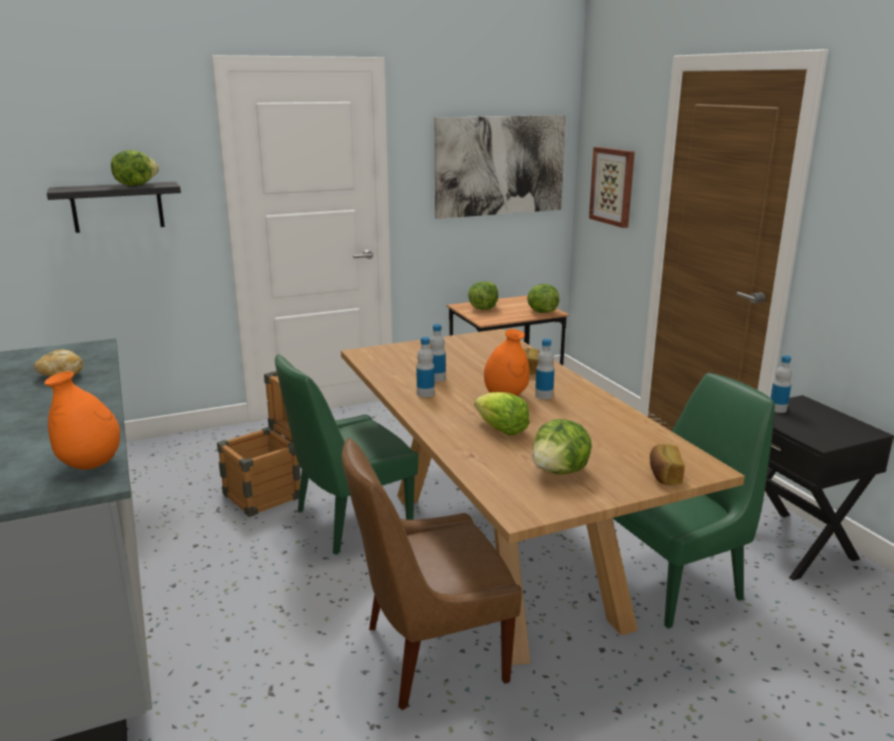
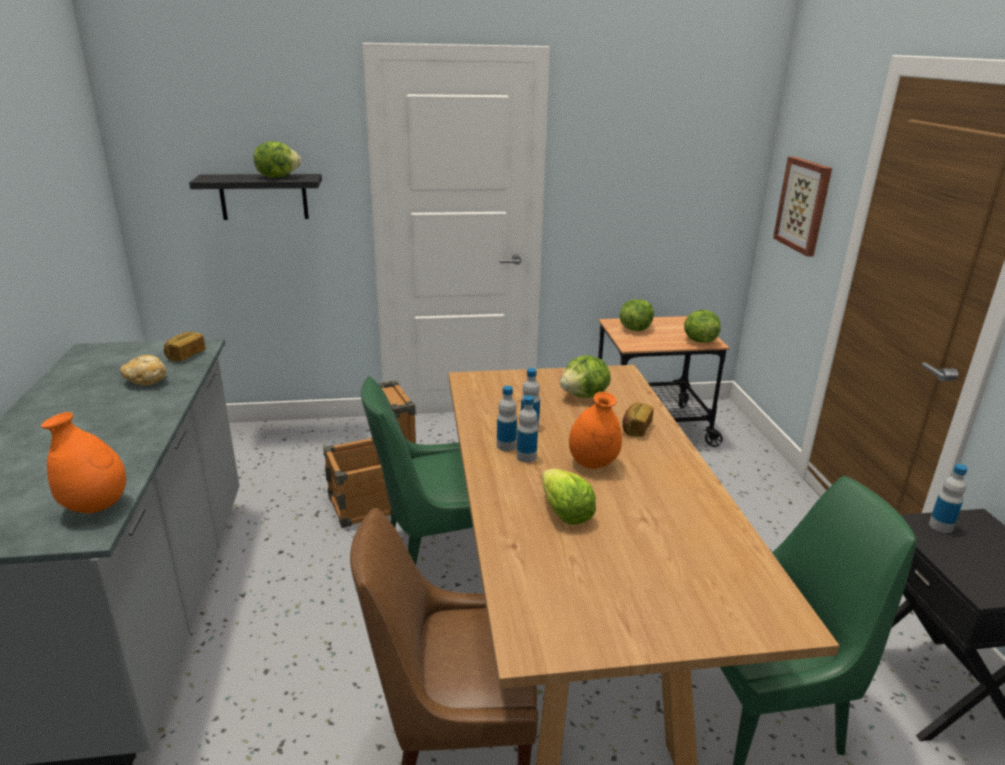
camera: 15 degrees right, 5 degrees up
picture [435,115,566,219] -> none
lettuce [533,419,592,475] -> lettuce moved to [560,355,611,398]
bottle [535,339,554,400] -> bottle moved to [517,395,538,463]
bread [650,444,685,485] -> bread moved to [164,332,206,361]

